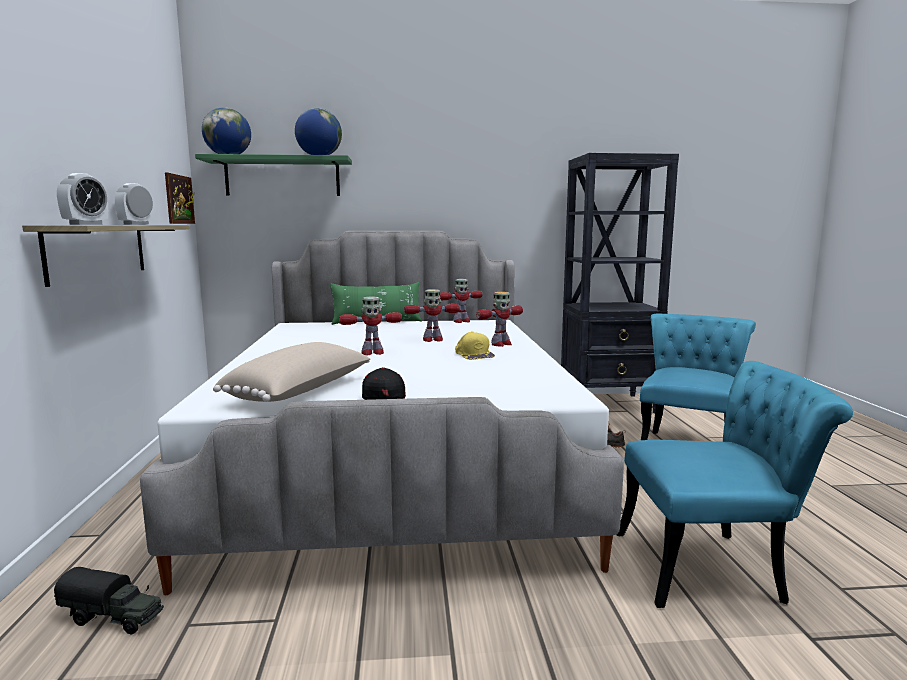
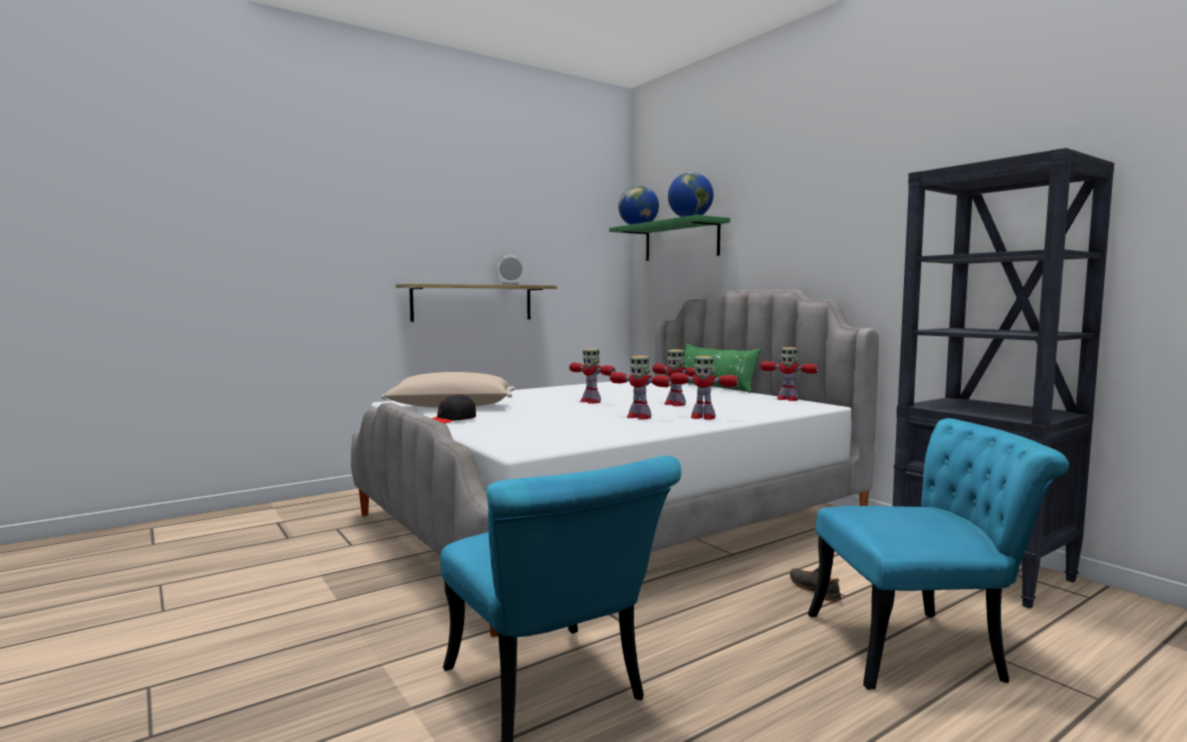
camera: 60 degrees right, 5 degrees down
toy truck [54,567,164,634] -> none
alarm clock [57,173,108,225] -> none
picture [165,172,195,224] -> none
yellow cap [455,331,495,360] -> toy robot [610,356,672,420]

